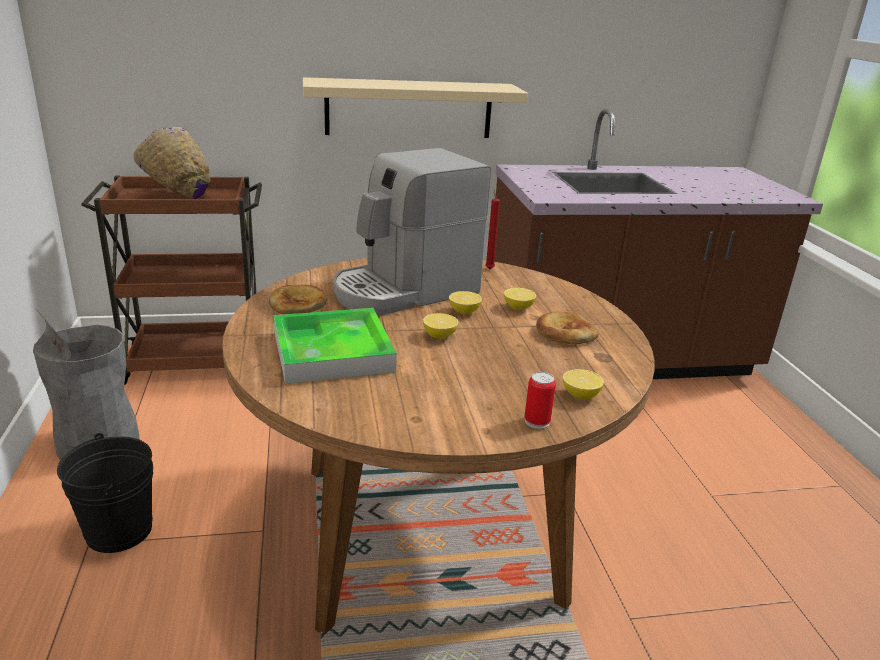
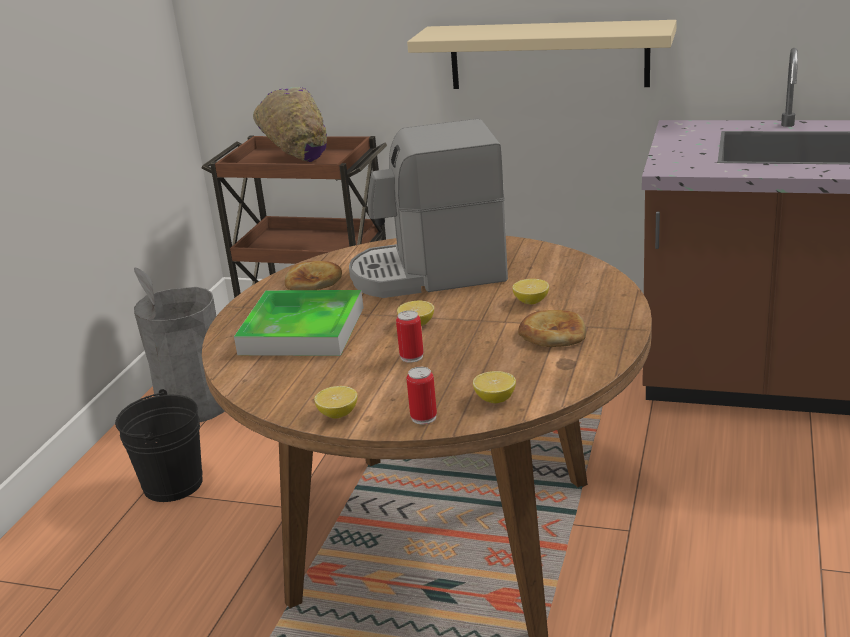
camera: 30 degrees right, 0 degrees up
lemon [449,291,482,314] -> lemon moved to [314,386,358,419]
red candle [485,189,500,269] -> none
none -> can [396,310,424,363]

